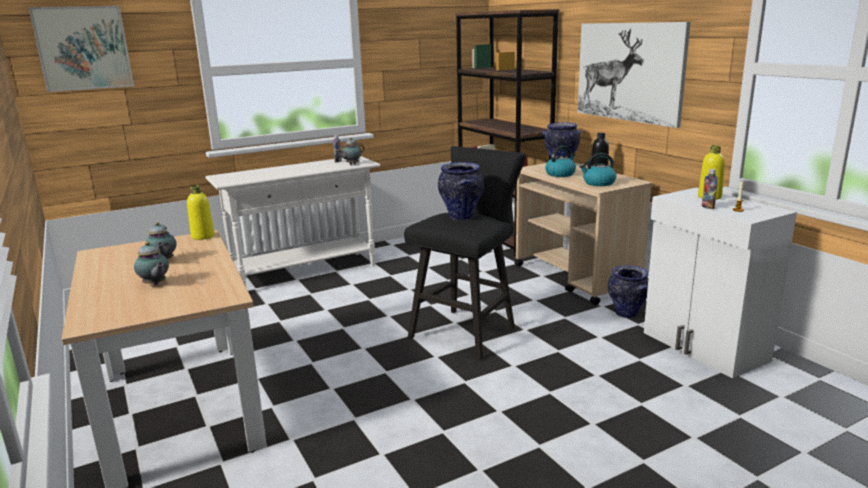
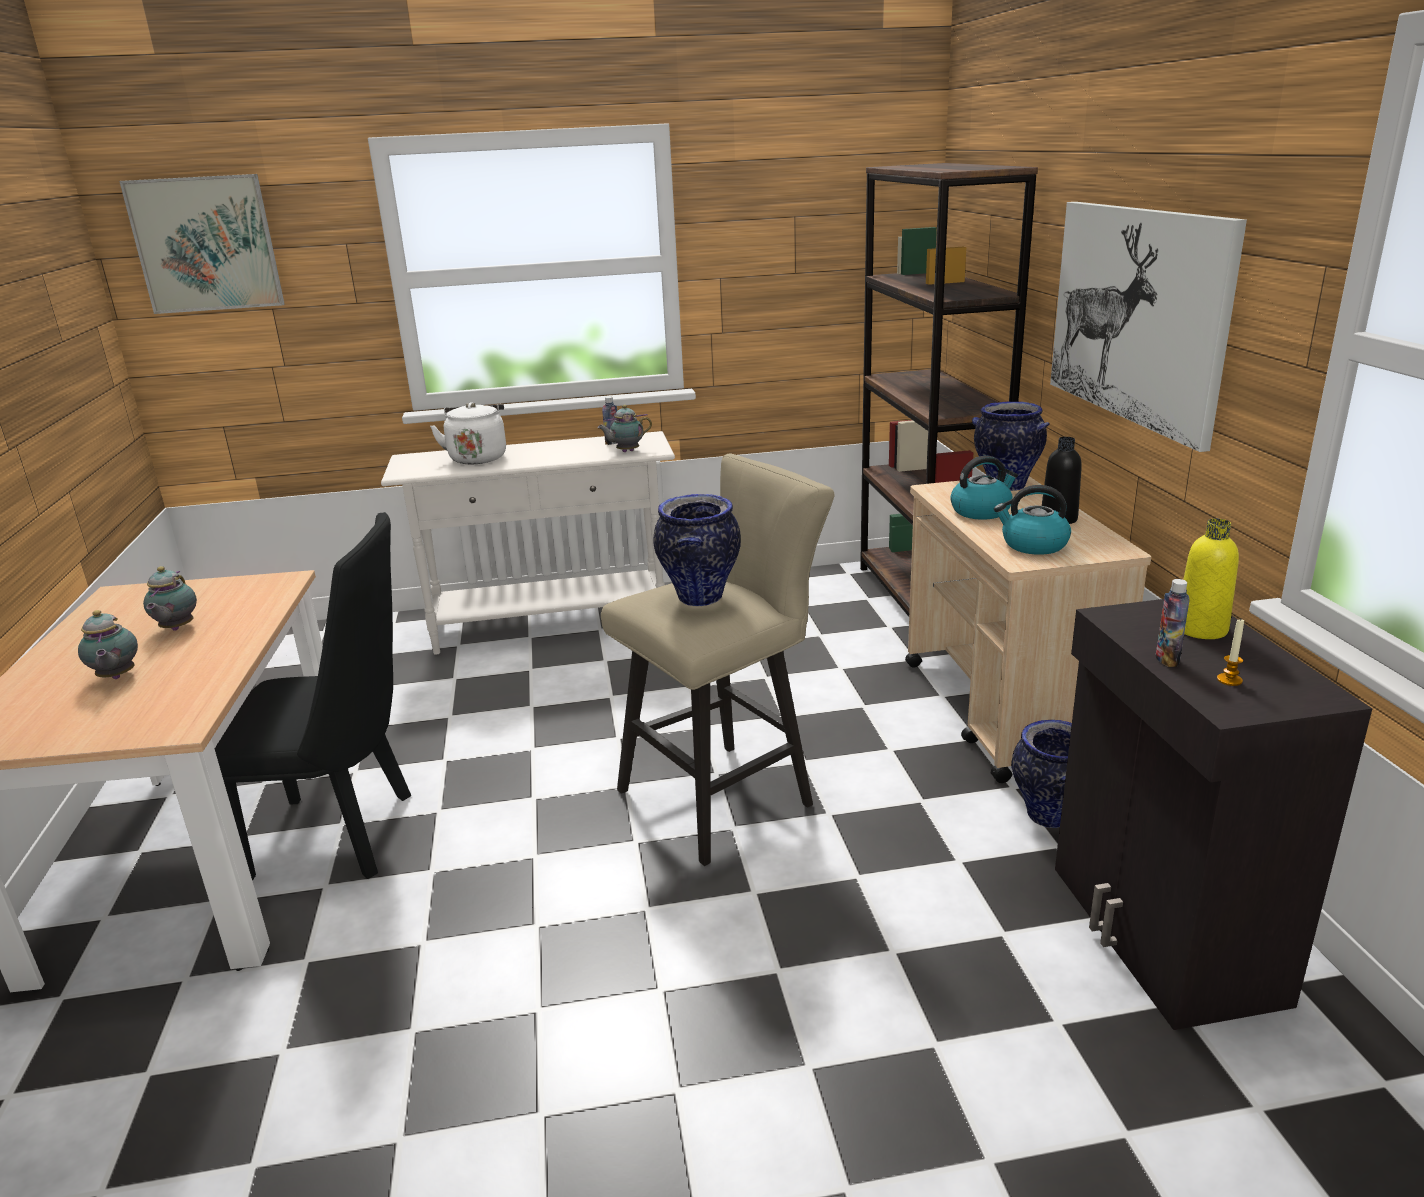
camera: 20 degrees right, 5 degrees up
yellow bottle [187,185,215,240] -> none
black stool [404,146,526,360] -> beige stool [601,454,835,866]
white cabinet [644,188,797,379] -> black cabinet [1055,599,1373,1030]
none -> black chair [215,512,411,880]
none -> white kettle [430,402,506,464]

